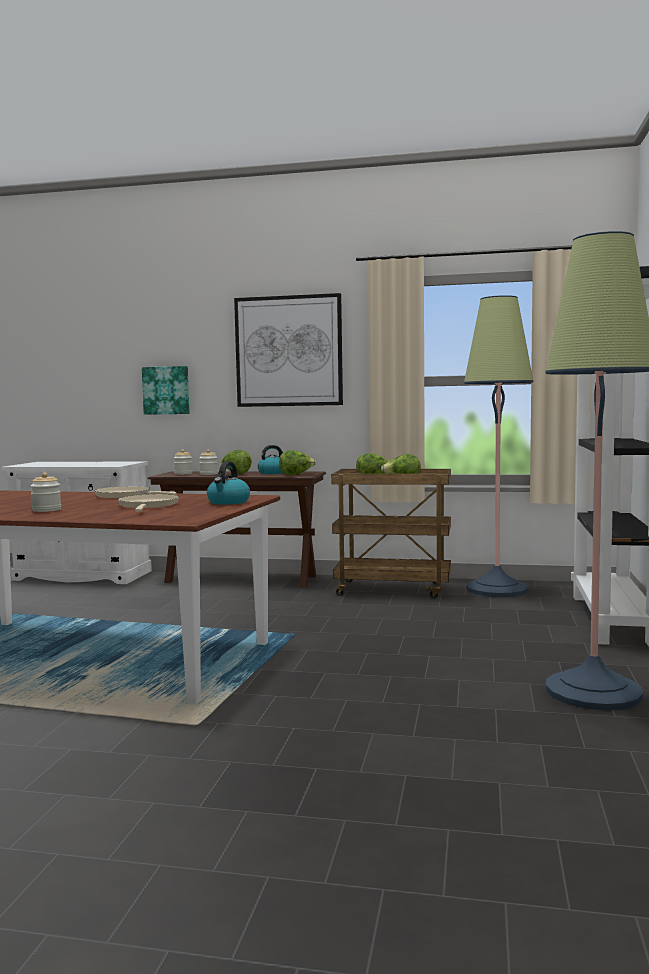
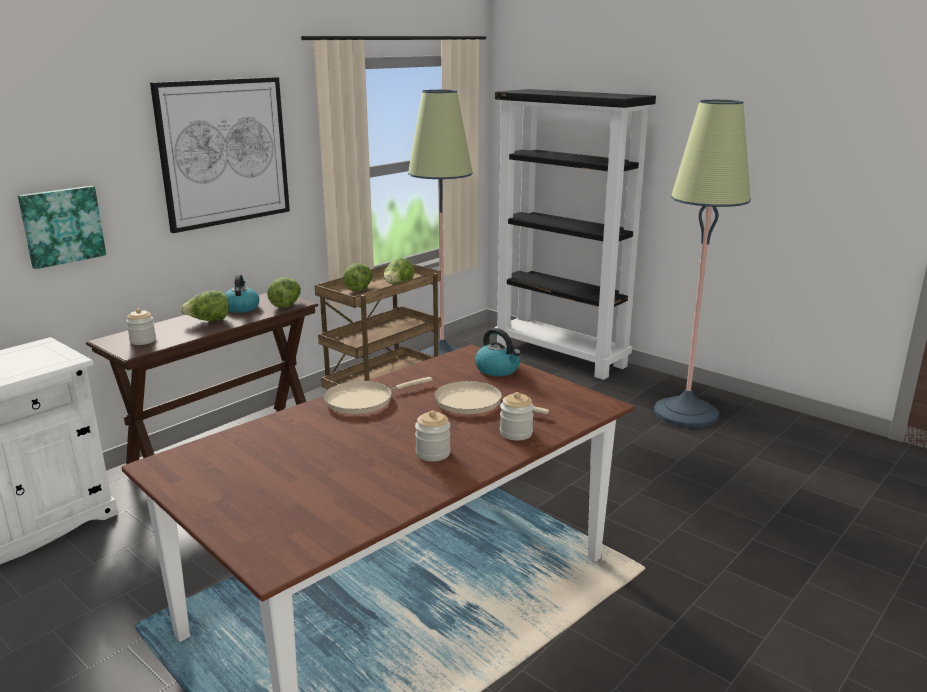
camera: 60 degrees left, 15 degrees up
jar [199,450,218,475] -> jar moved to [500,392,534,440]

